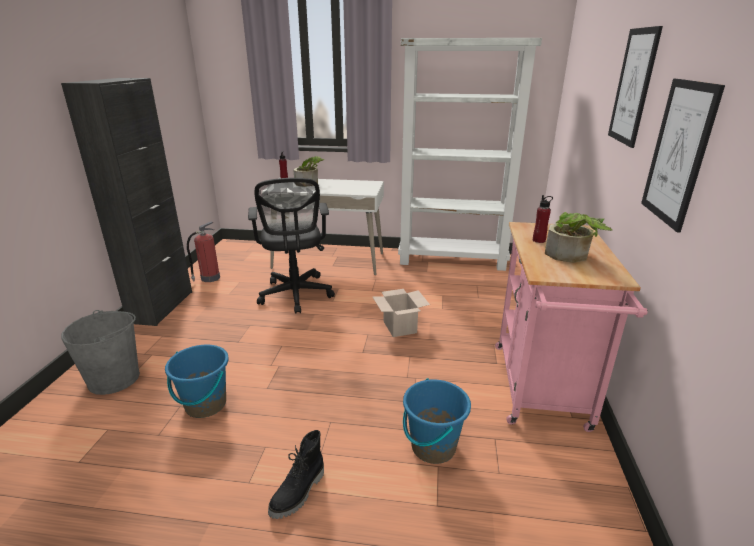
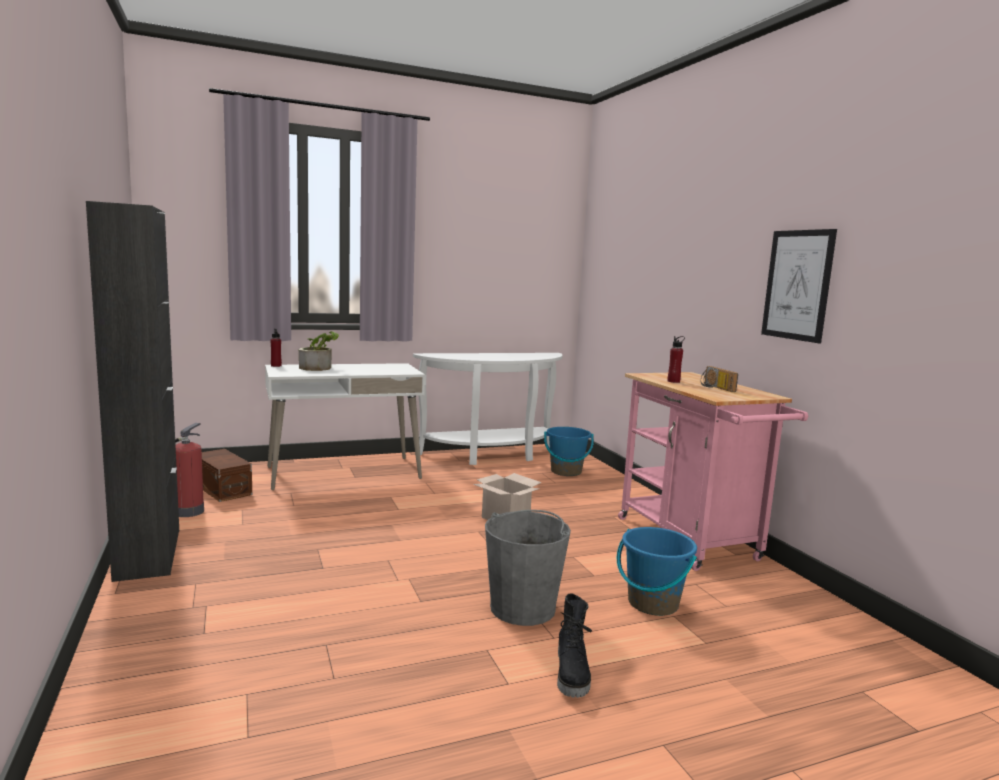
camera: 30 degrees left, 15 degrees down
grey bucket [61,310,140,395] -> grey bucket moved to [485,510,571,626]
blue bucket [165,345,229,418] -> blue bucket moved to [544,427,594,476]
black office chair [248,178,335,314] -> none
white bookcase [398,38,542,271] -> white console table [413,353,563,465]
potted plant [545,212,613,263] -> radio [701,366,738,392]
picture [608,26,663,148] -> none
none -> brown storage box [202,449,252,502]

